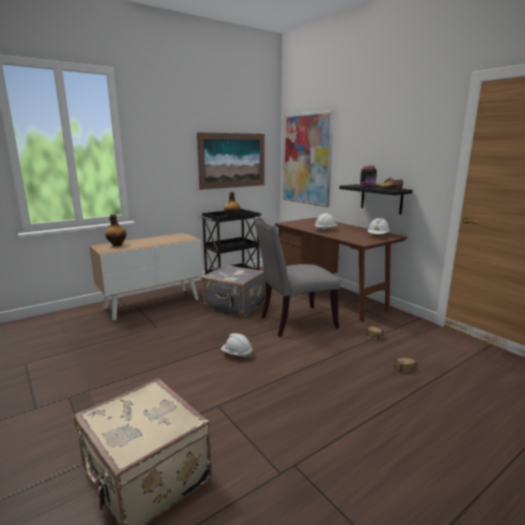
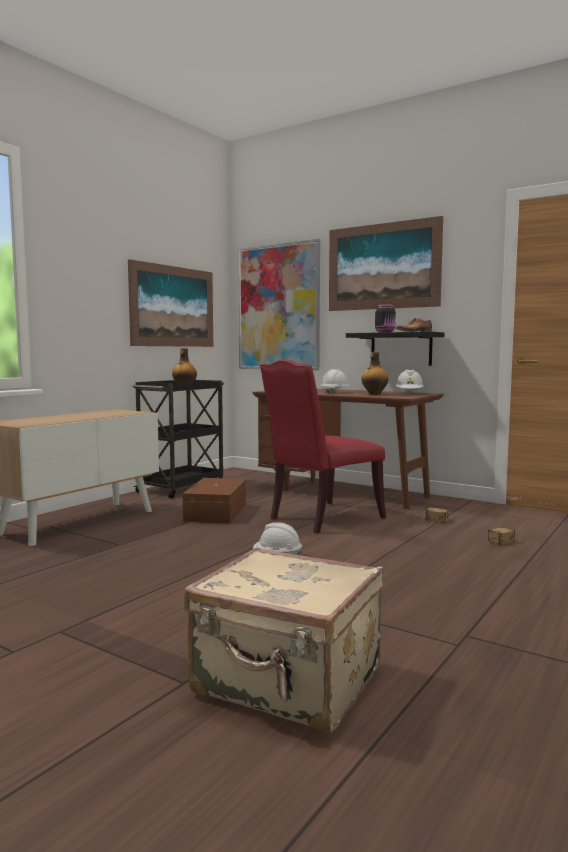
camera: 20 degrees left, 10 degrees down
bottle [105,214,126,246] -> bottle moved to [362,352,388,395]
grey suitcase [202,265,265,317] -> brown storage box [183,478,246,524]
grey chair [254,216,340,337] -> red chair [260,359,386,534]
none -> picture [329,216,443,311]

